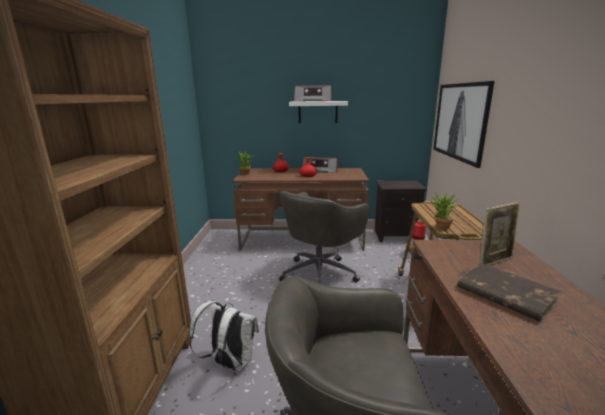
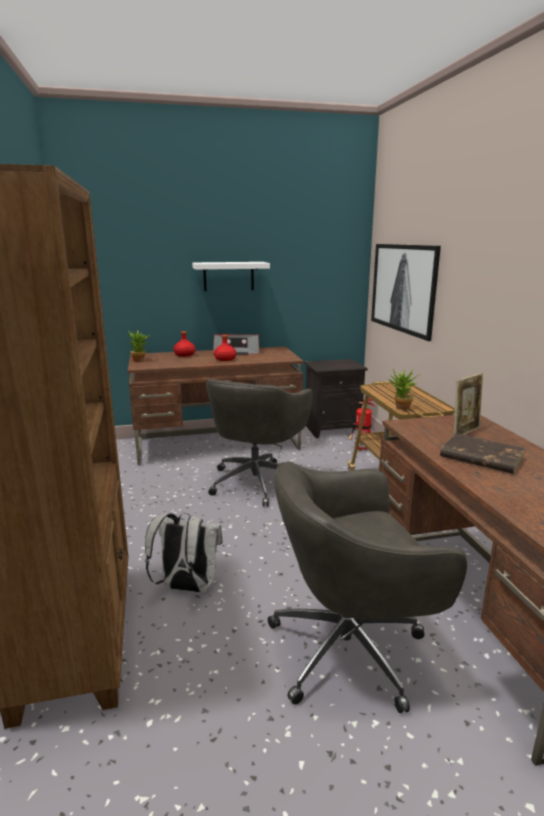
camera: 15 degrees left, 0 degrees up
radio [294,85,332,102] -> none

